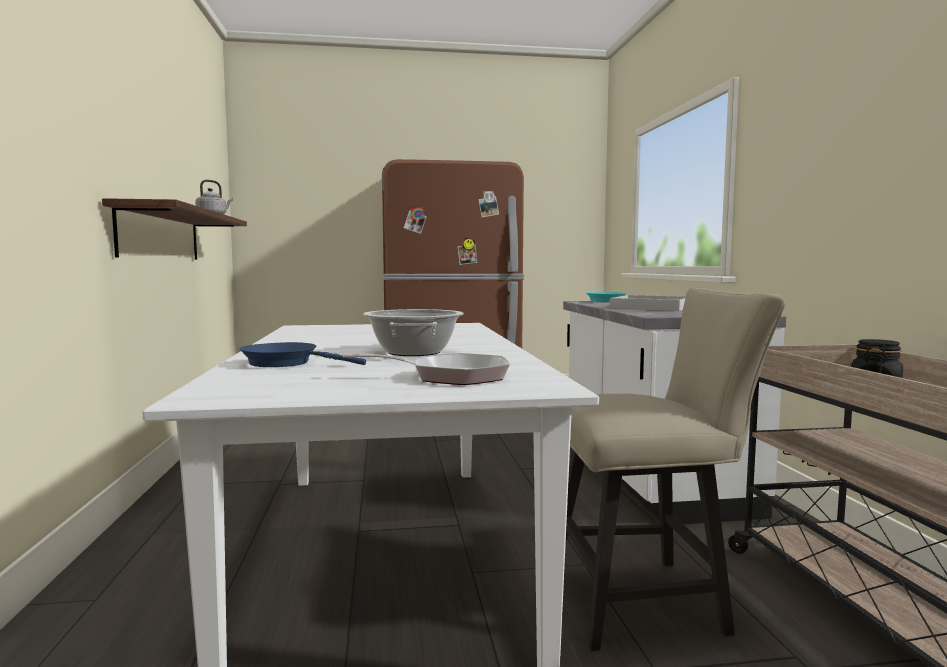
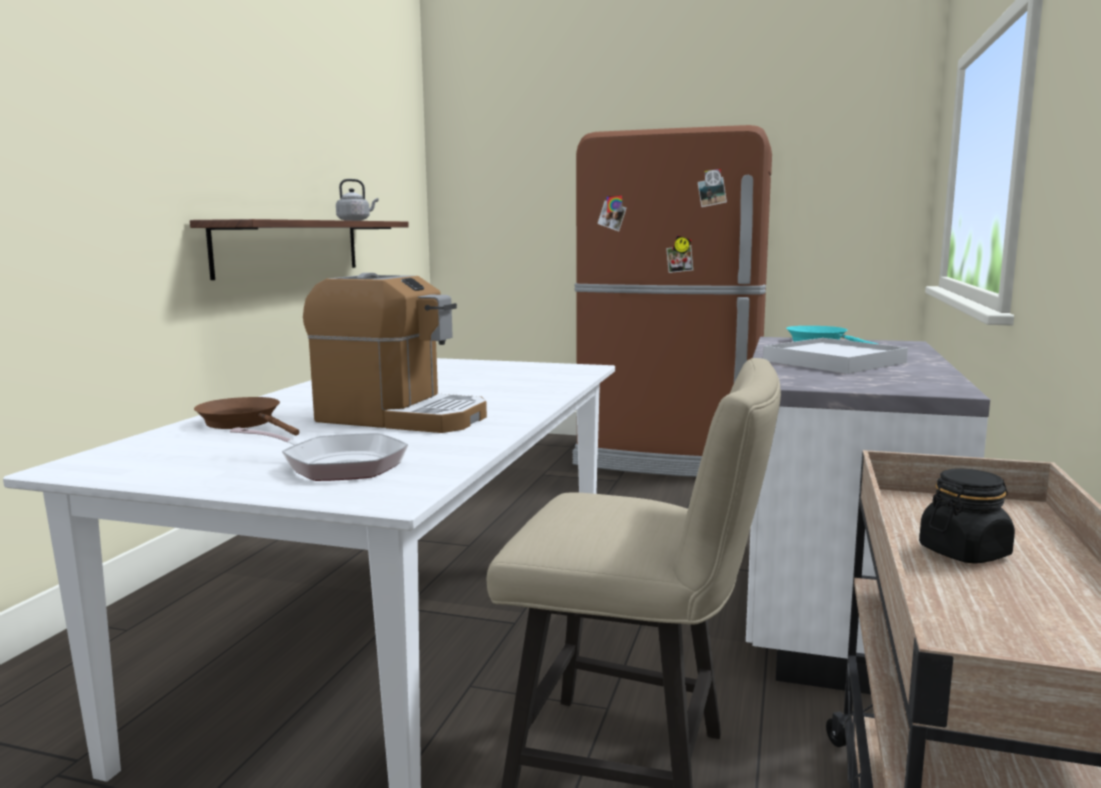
camera: 25 degrees right, 5 degrees up
blue frying pan [239,342,366,367] -> brown frying pan [194,397,299,436]
cooking pot [363,309,464,356] -> coffee machine [303,273,487,433]

